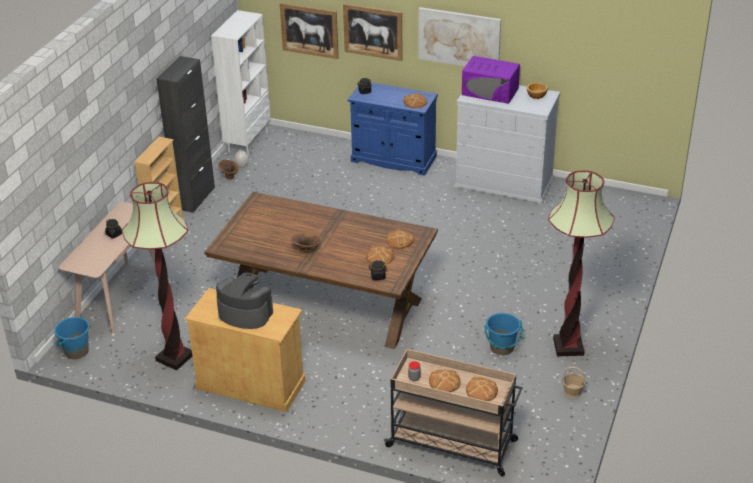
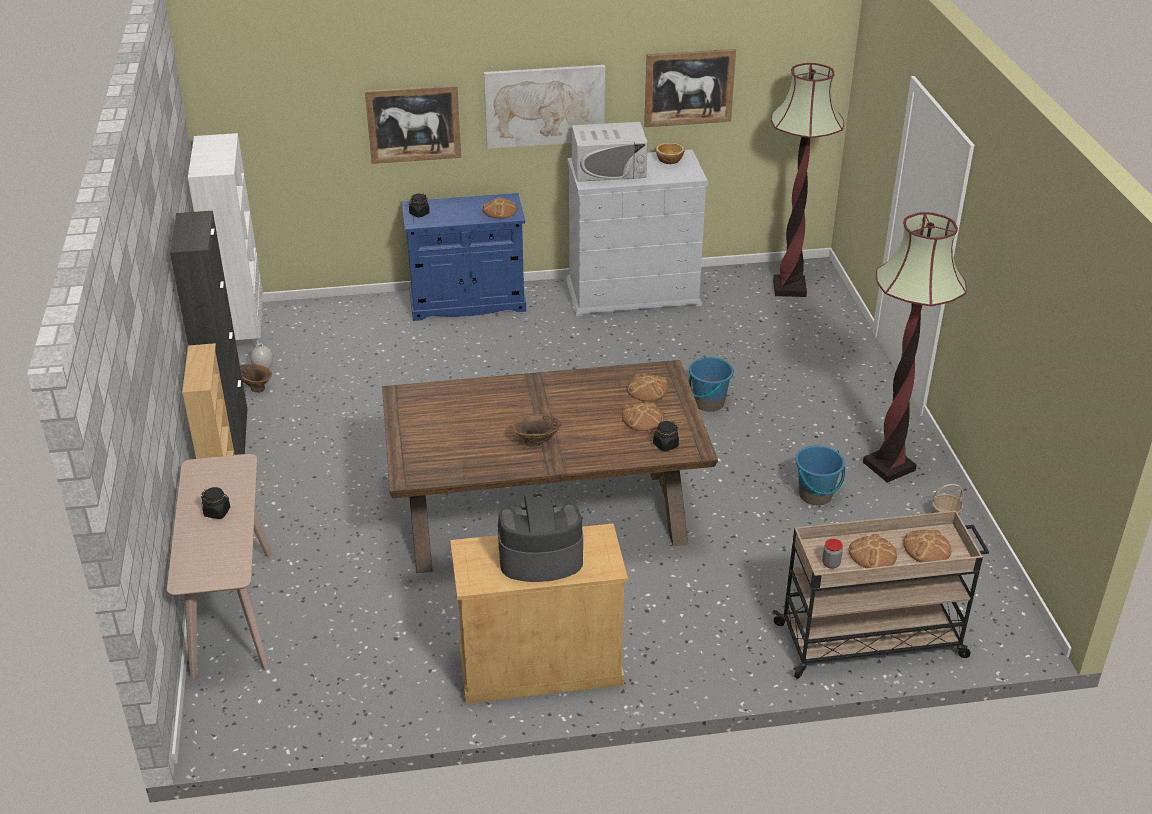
camera: 30 degrees left, 0 degrees up
blue bucket [54,317,89,359] -> blue bucket moved to [688,357,734,412]
floor lamp [122,182,192,370] -> floor lamp moved to [771,63,844,297]
picture [280,3,339,59] -> picture moved to [644,49,736,127]
purple microwave [462,56,520,104] -> white microwave [572,122,648,182]

